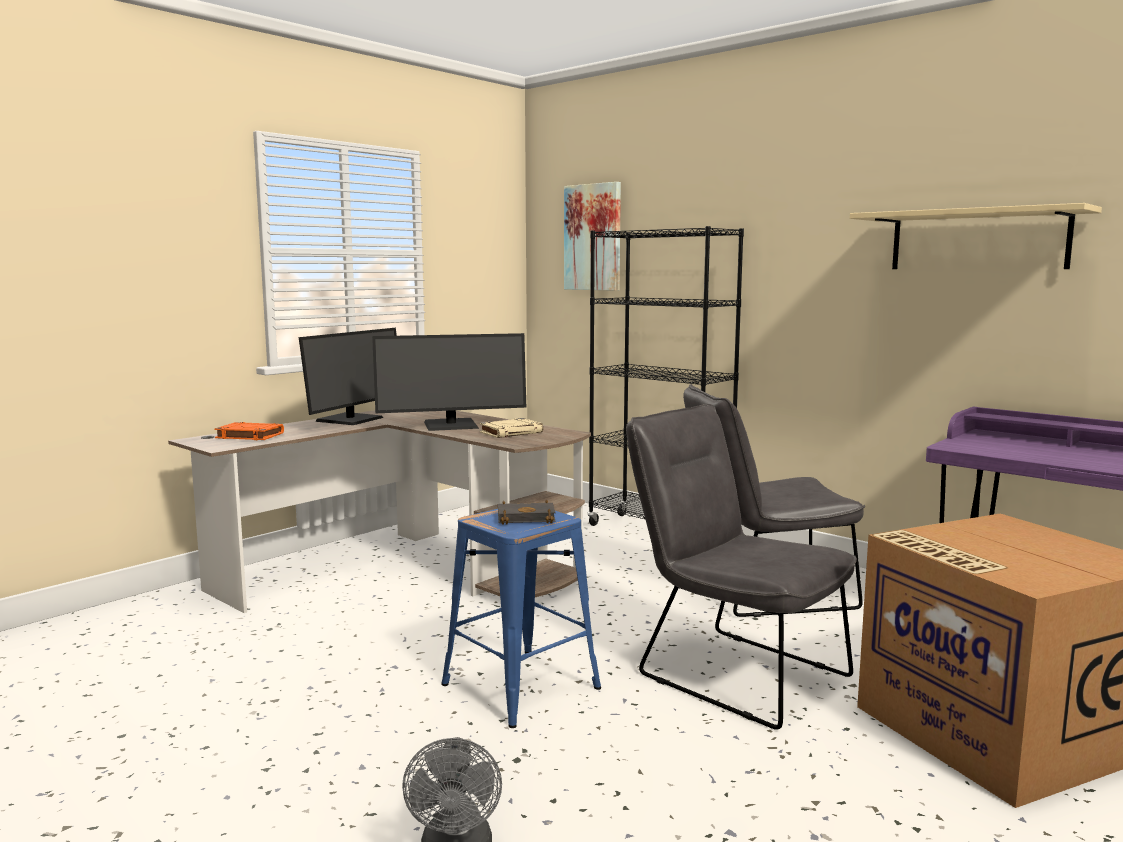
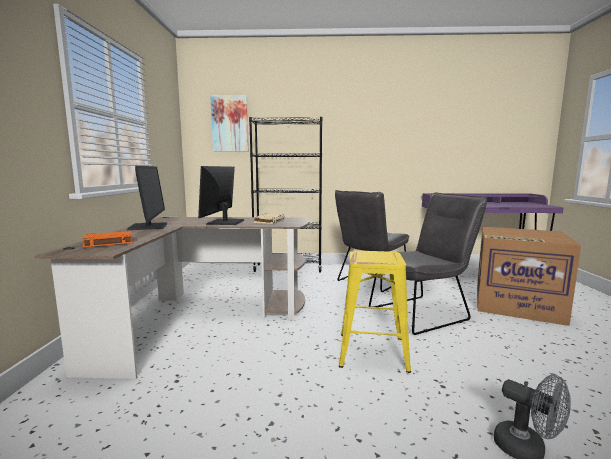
camera: 40 degrees left, 0 degrees up
monitor [372,333,526,431] -> monitor turned 150 degrees clockwise [198,166,244,225]
blue stool [441,509,601,728] -> yellow stool [339,250,411,373]
black book [498,500,556,525] -> none
grey chair [626,404,857,730] -> grey chair turned 150 degrees clockwise [369,192,487,335]
beige shelf [850,203,1102,269] -> none

